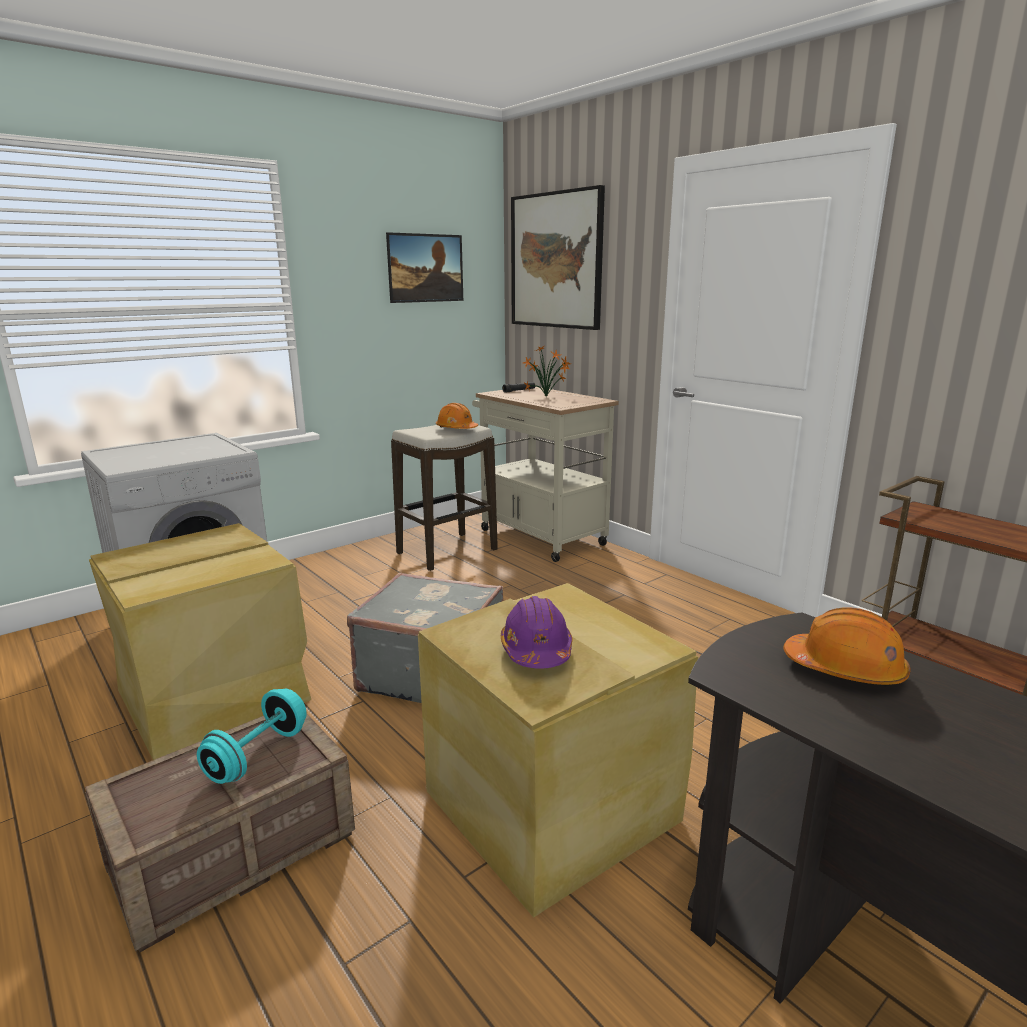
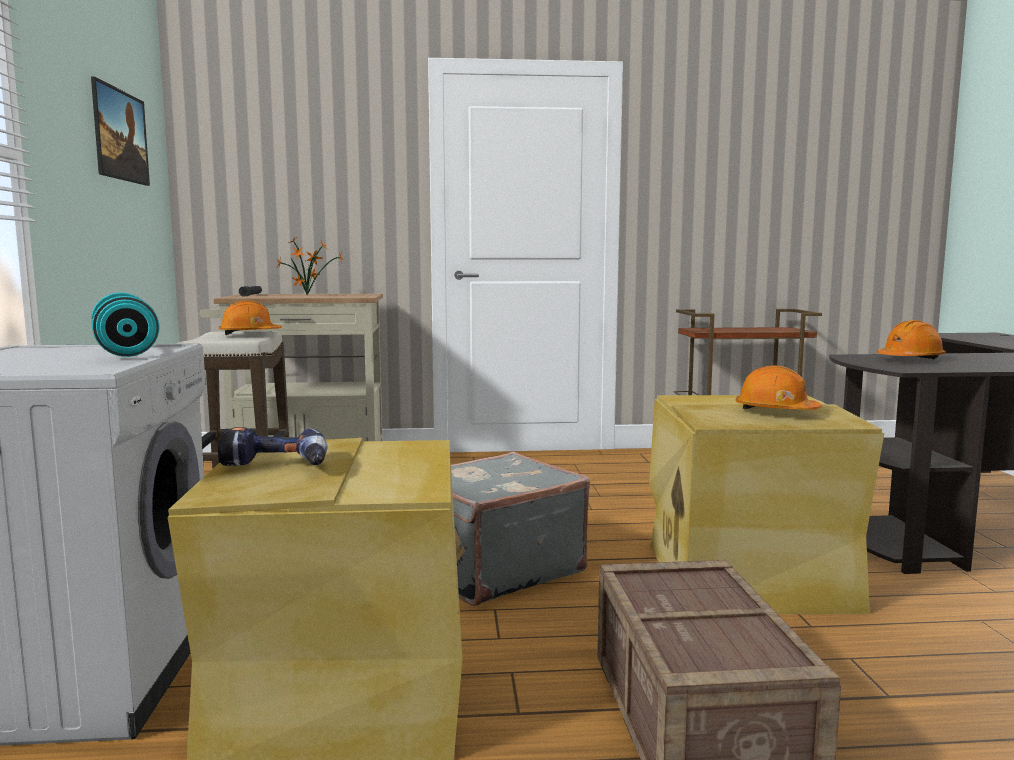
camera: 55 degrees left, 10 degrees down
turquoise dumbbell [197,689,307,784] -> turquoise dumbbell moved to [91,292,159,357]
purple hard hat [501,596,572,669] -> orange hard hat [735,365,822,410]
picture [511,185,605,330] -> none
none -> power drill [218,427,328,466]

